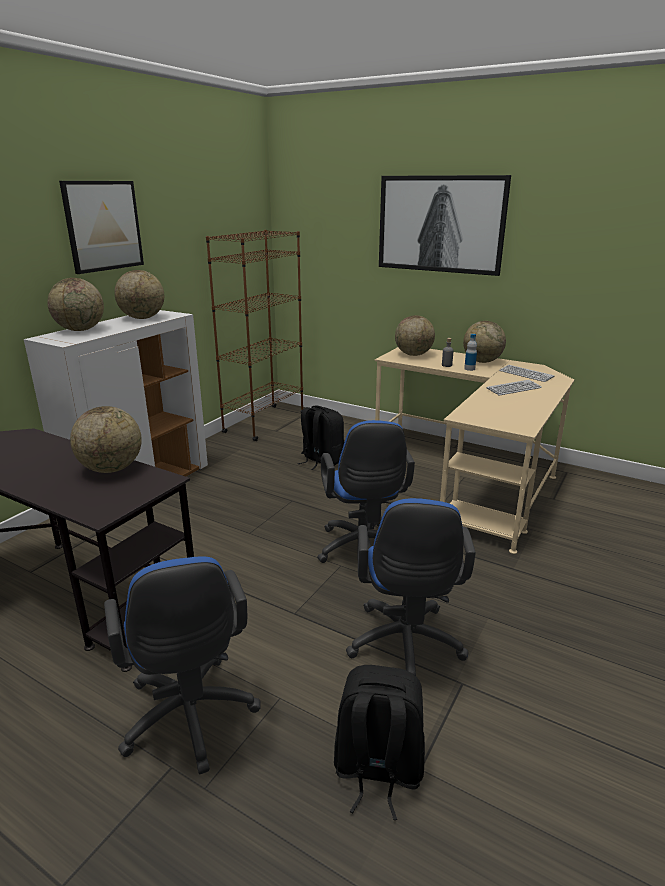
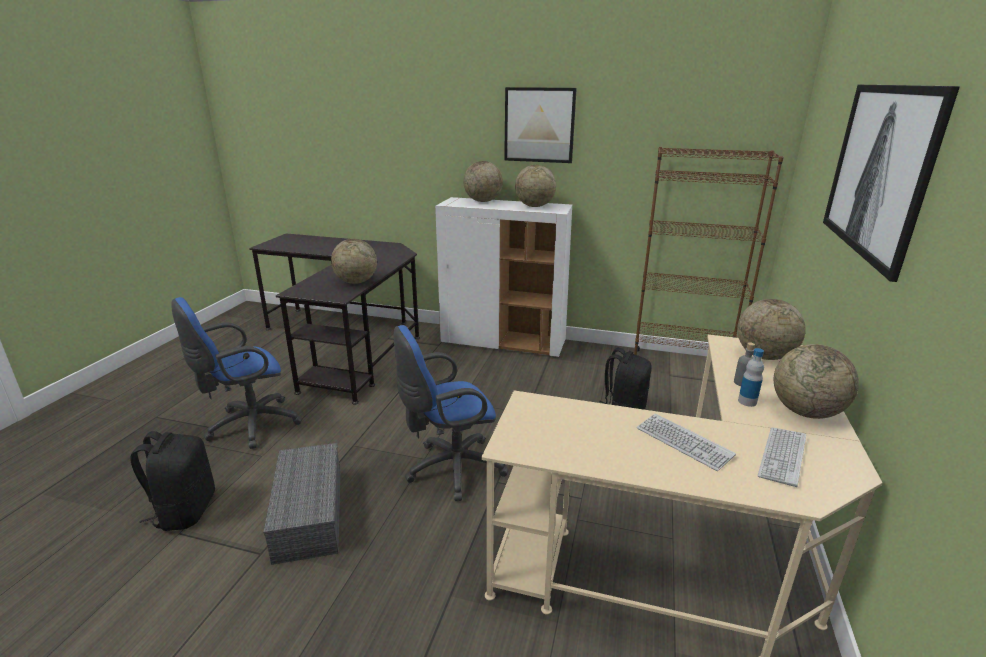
camera: 75 degrees right, 0 degrees up
blue office chair [346,498,476,676] -> grey storage box [263,443,340,565]

